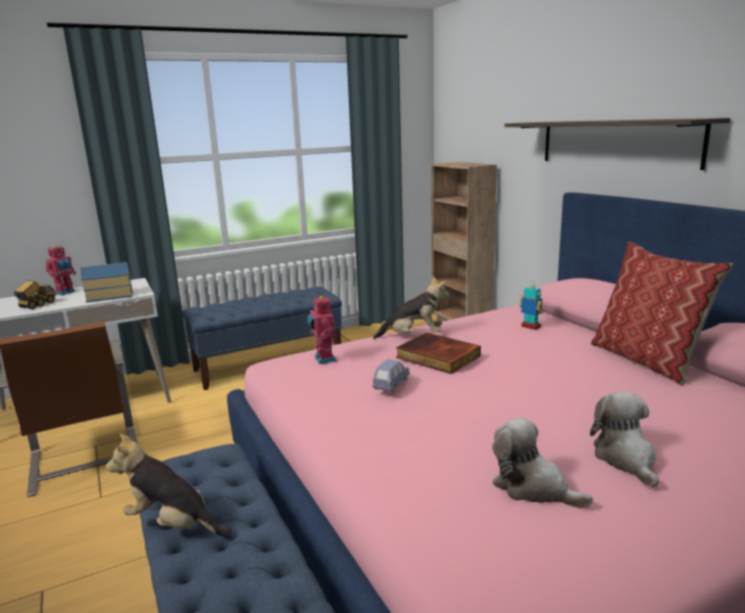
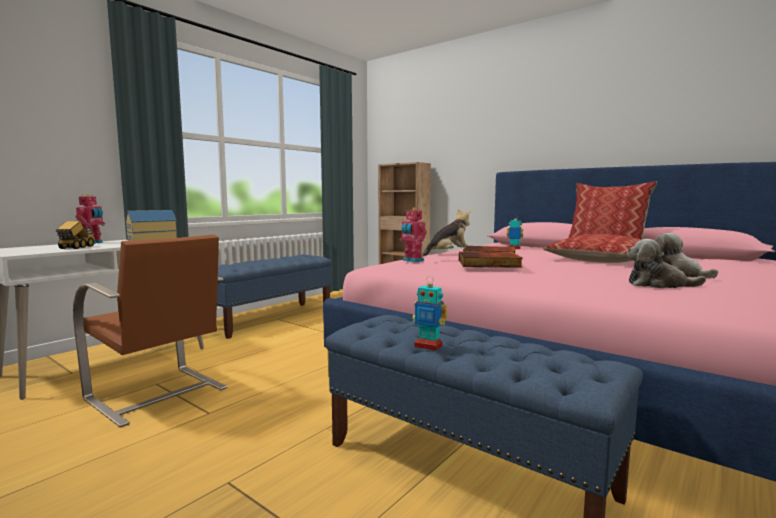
camera: 25 degrees left, 10 degrees down
plush toy [106,433,233,537] -> toy robot [412,276,448,351]
blue toy car [372,359,410,393] -> book [459,252,522,268]
shelf [504,118,730,170] -> none
none -> pillow [543,234,641,263]

